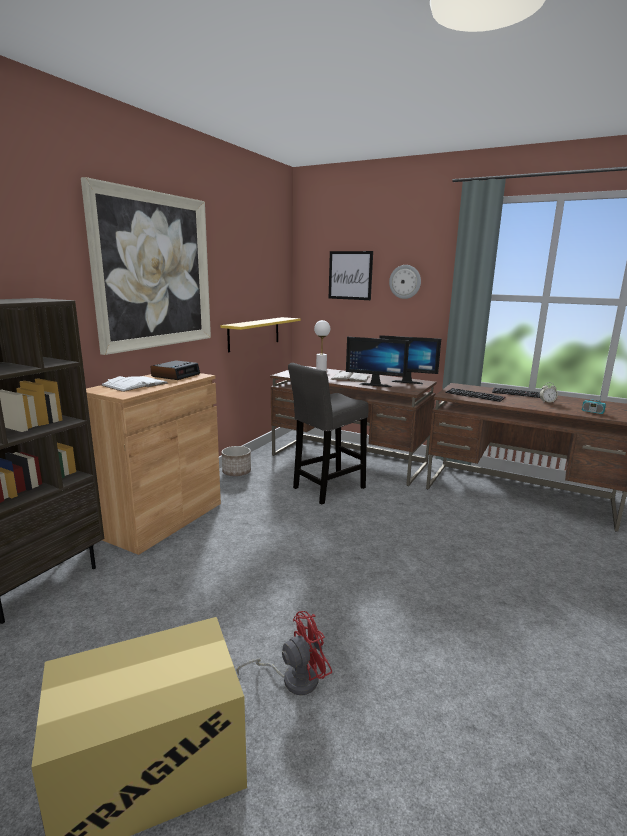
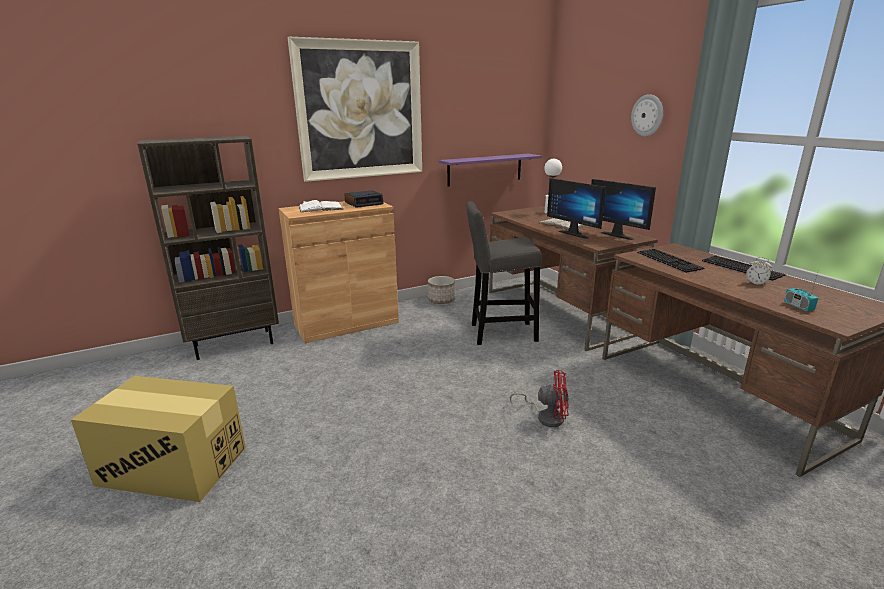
camera: 35 degrees right, 5 degrees up
yellow shelf [220,317,300,352] -> purple shelf [438,154,542,187]
red fan [236,611,332,695] -> red fan moved to [510,370,569,427]
picture [329,251,373,300] -> none

